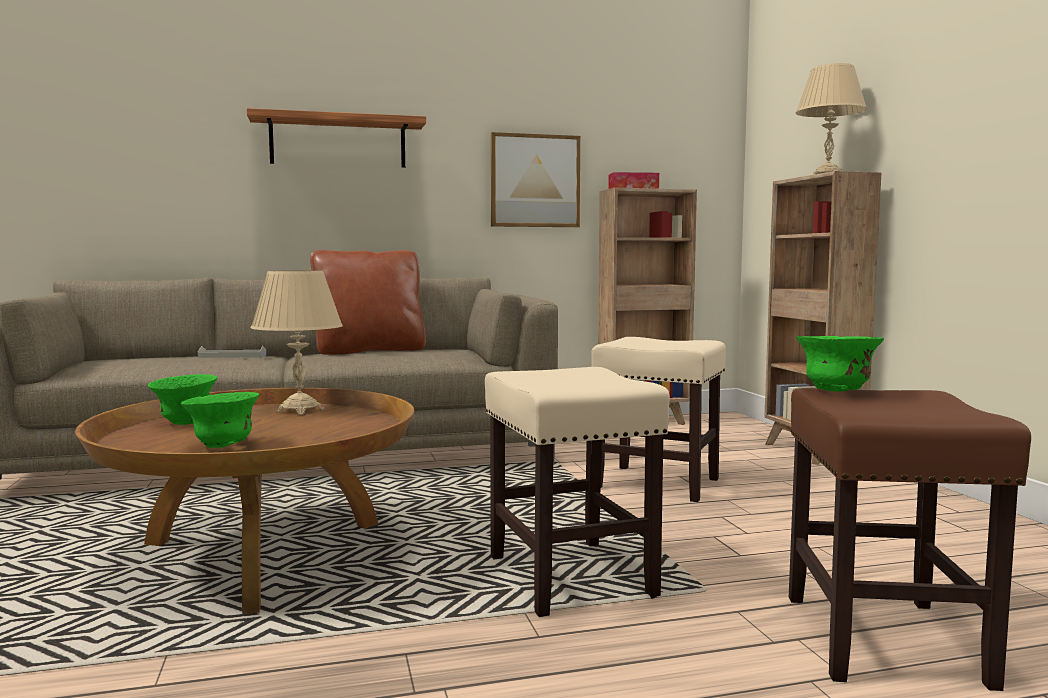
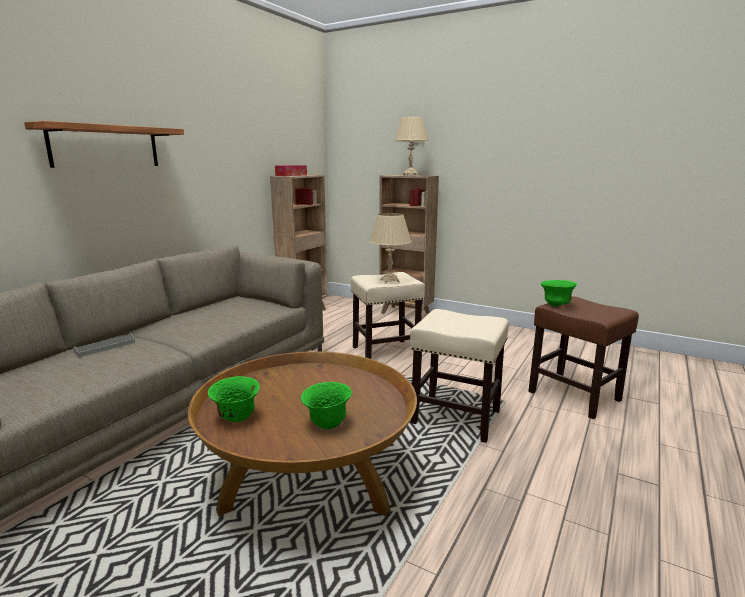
camera: 45 degrees left, 10 degrees up
beige table lamp [251,270,343,415] -> beige table lamp moved to [369,213,412,284]
brown pillow [310,250,426,355] -> none
picture [490,132,580,227] -> none

